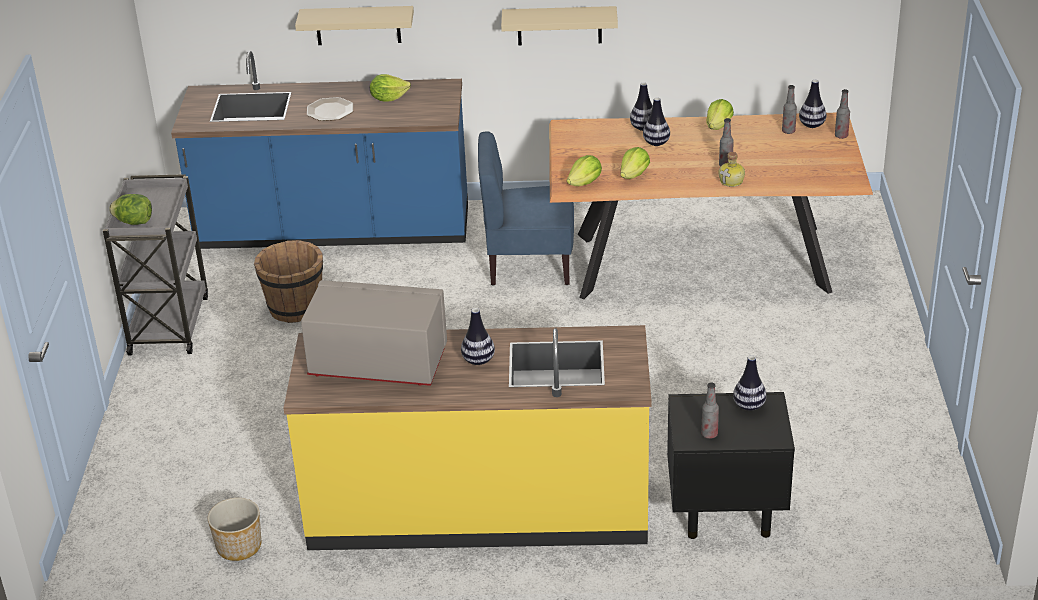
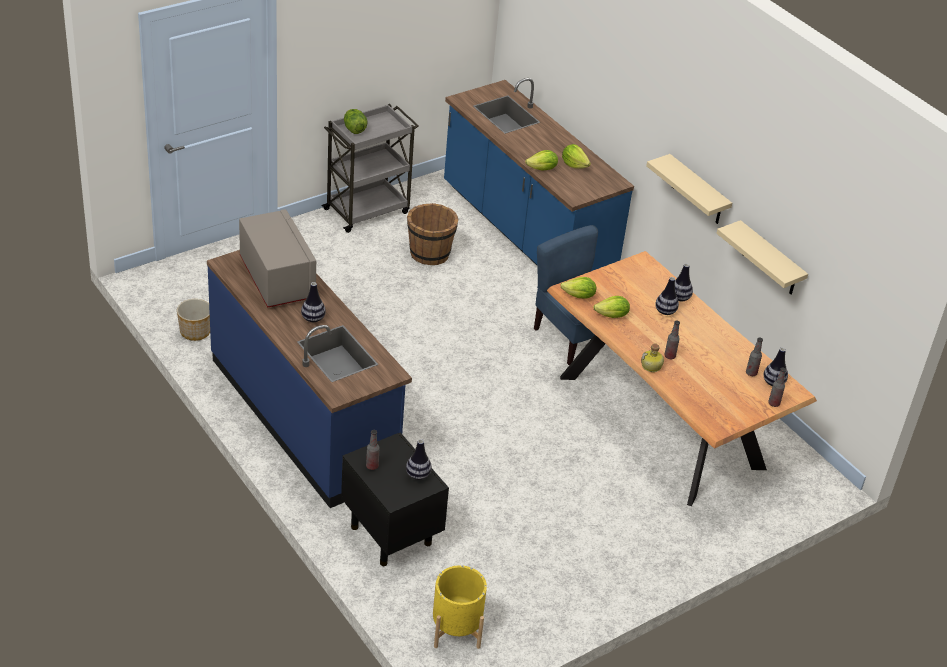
camera: 50 degrees right, 5 degrees up
yellow counter [283,325,651,550] -> blue counter [207,250,412,508]
beige shelf [295,6,414,45] -> beige shelf moved to [716,220,808,294]
plate [307,97,353,121] -> none
lettuce [706,99,734,130] -> lettuce moved to [525,150,558,171]
none -> yellow planter [433,565,487,649]

